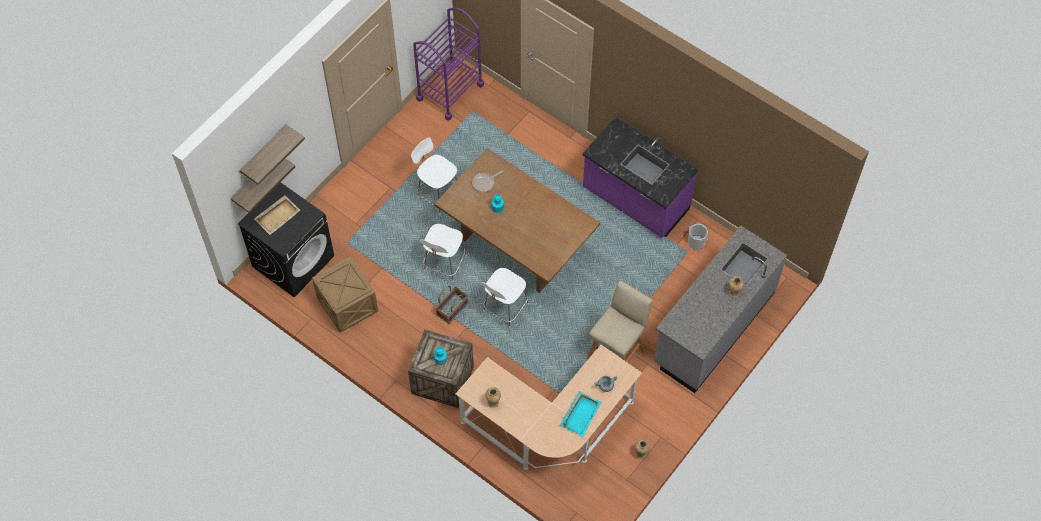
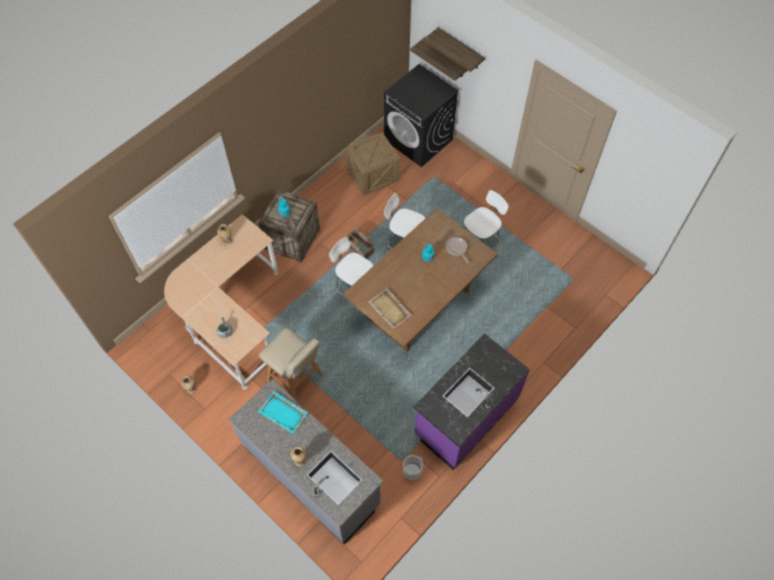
camera: 95 degrees right, 0 degrees up
beige tray [254,195,300,235] -> beige tray moved to [368,288,412,329]
purple cart [413,7,484,120] -> none
turquoise tray [560,391,602,438] -> turquoise tray moved to [258,391,308,434]

